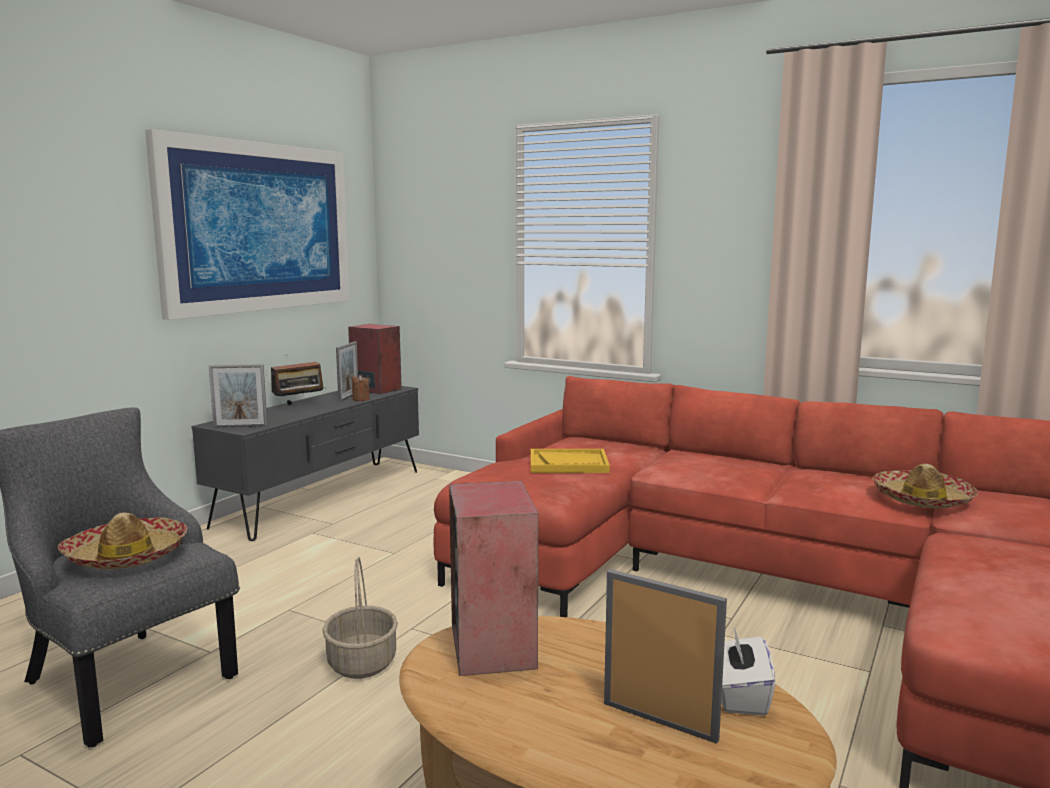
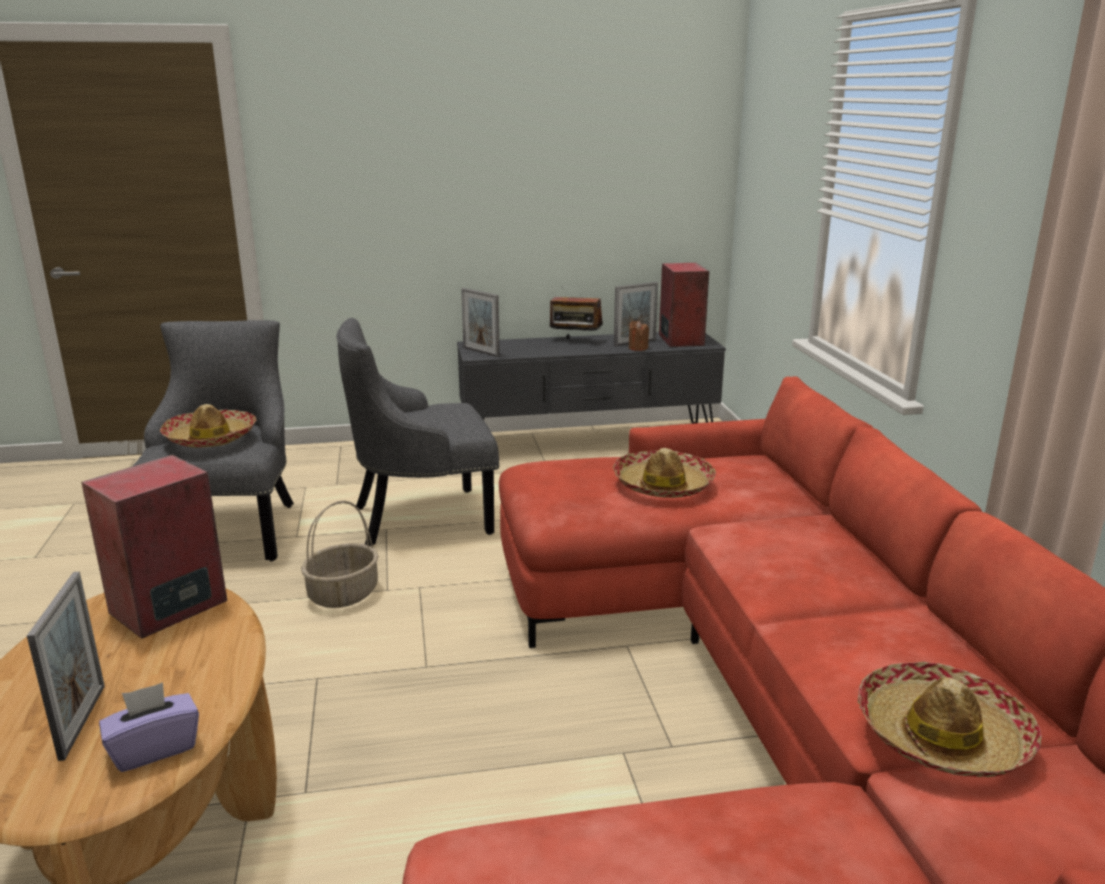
camera: 50 degrees right, 10 degrees up
picture [145,129,350,320] -> none
yellow tray [531,449,610,473] -> hat [613,448,716,498]
white tissue box [721,627,776,716] -> purple tissue box [99,682,199,772]
none -> grey armchair [336,318,499,546]

